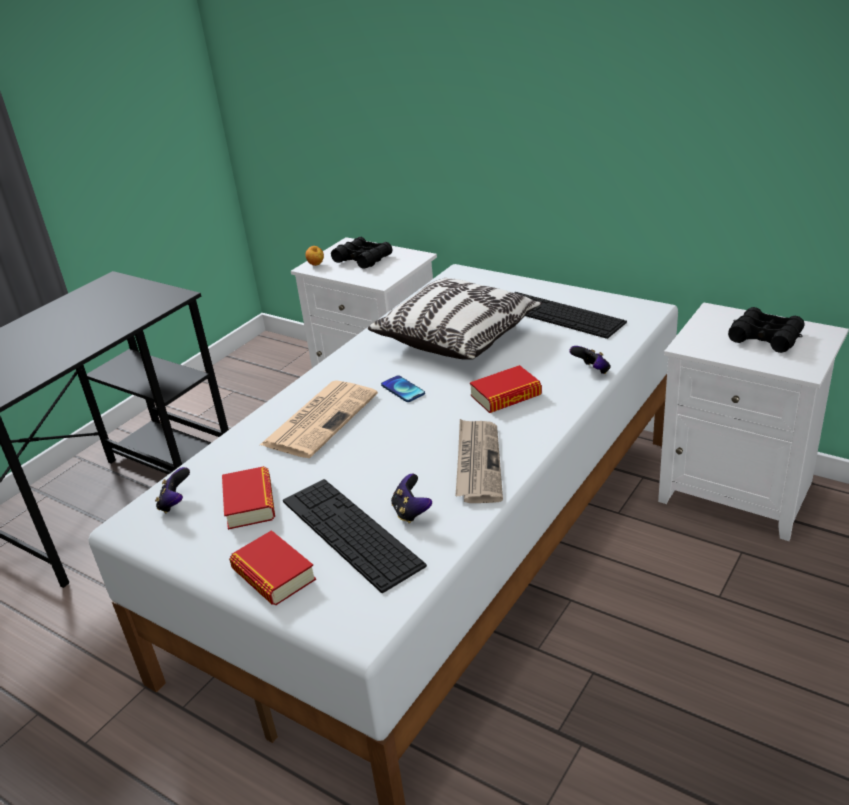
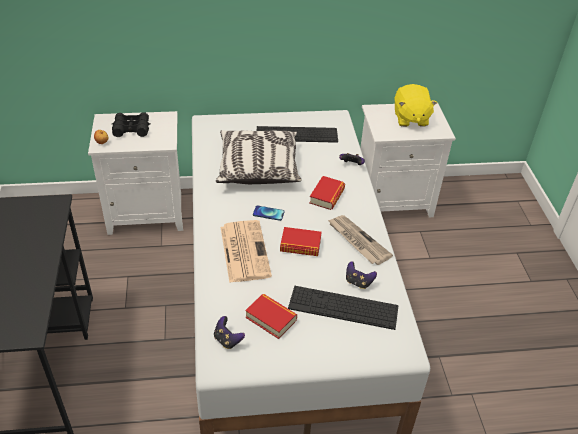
camera: 45 degrees left, 10 degrees up
book [229,530,316,605] -> book moved to [280,227,321,256]
black binoculars [728,307,805,353] -> yellow plush toy [395,84,437,127]

